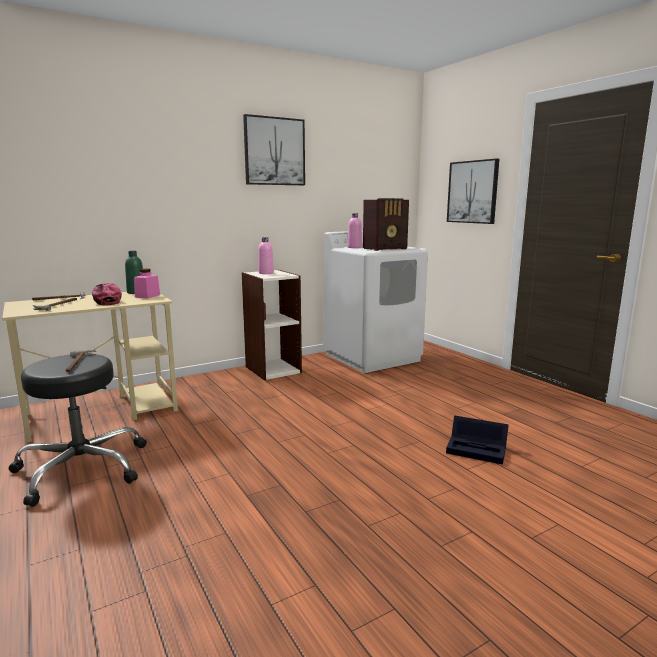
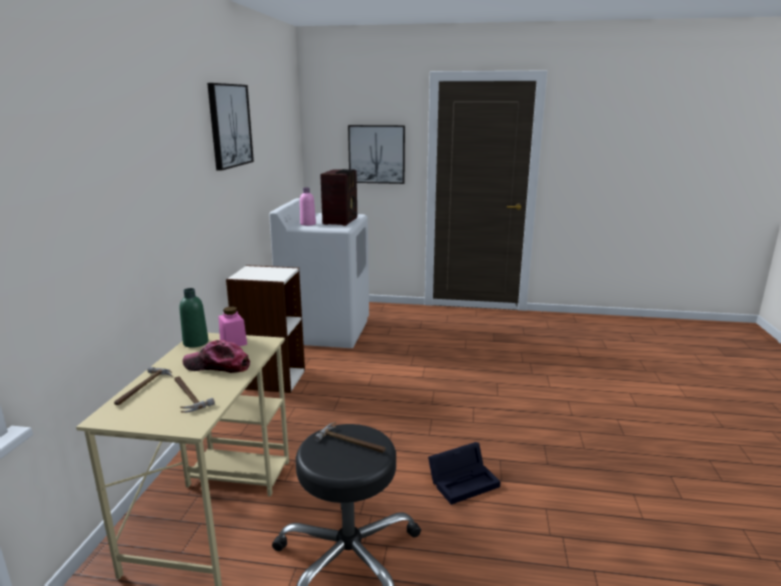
camera: 50 degrees left, 5 degrees up
pink bottle [258,237,274,274] -> none
black storage box [446,415,509,465] -> black storage box moved to [428,442,501,505]

